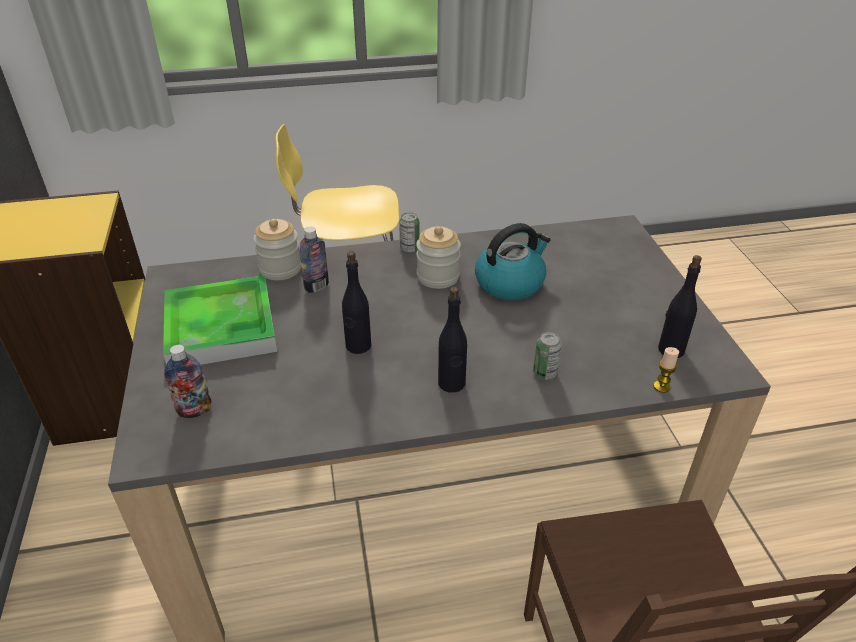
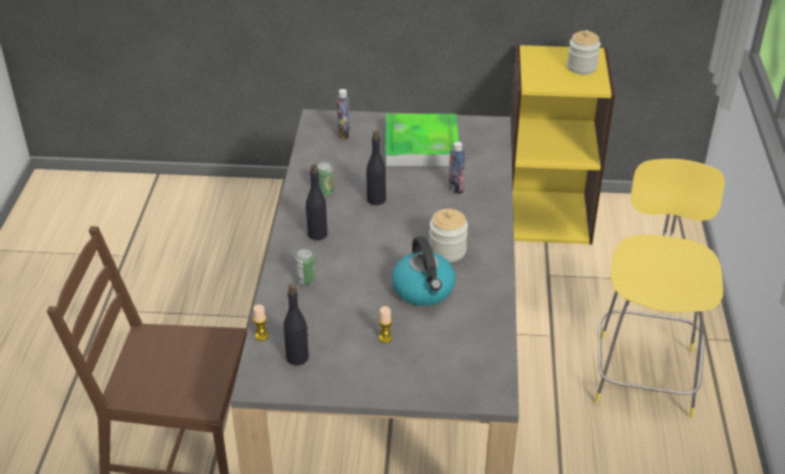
camera: 105 degrees right, 0 degrees up
jar [253,219,301,280] -> jar moved to [567,30,601,75]
can [399,212,419,253] -> can moved to [317,162,334,196]
none -> candle [379,306,392,343]

